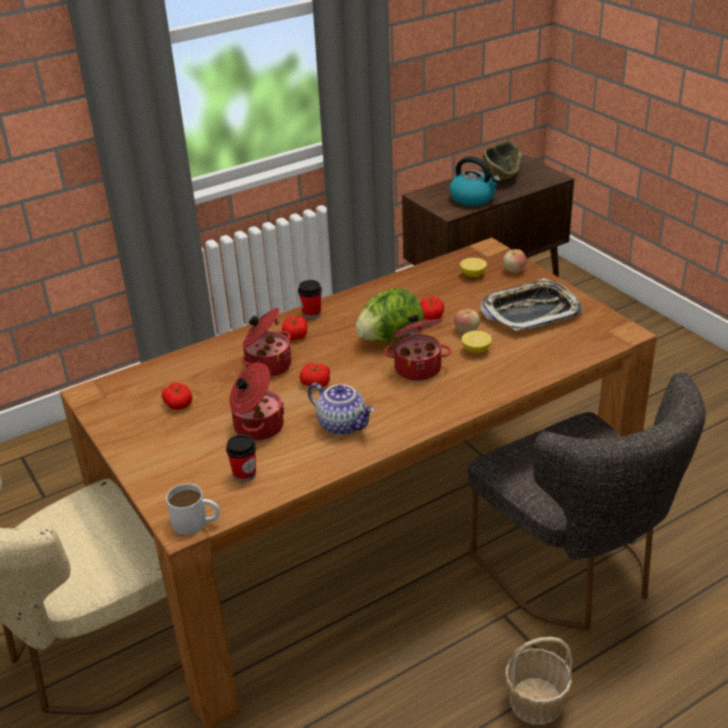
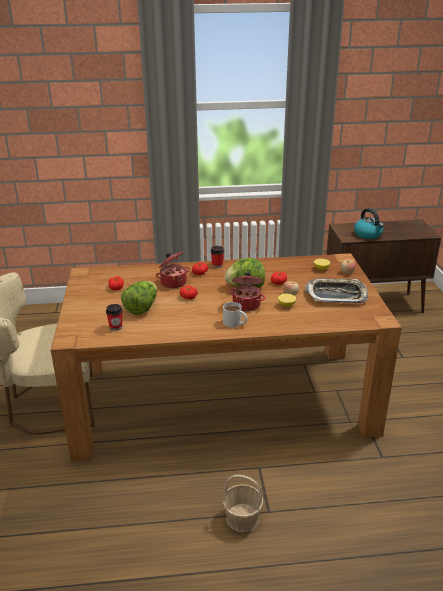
camera: 25 degrees right, 5 degrees down
white mug [166,484,220,535] -> white mug moved to [223,302,247,327]
cooking pot [230,363,285,441] -> lettuce [121,281,157,315]
teapot [308,383,375,435] -> none
grey chair [468,373,706,631] -> none
bowl [482,141,522,181] -> none

